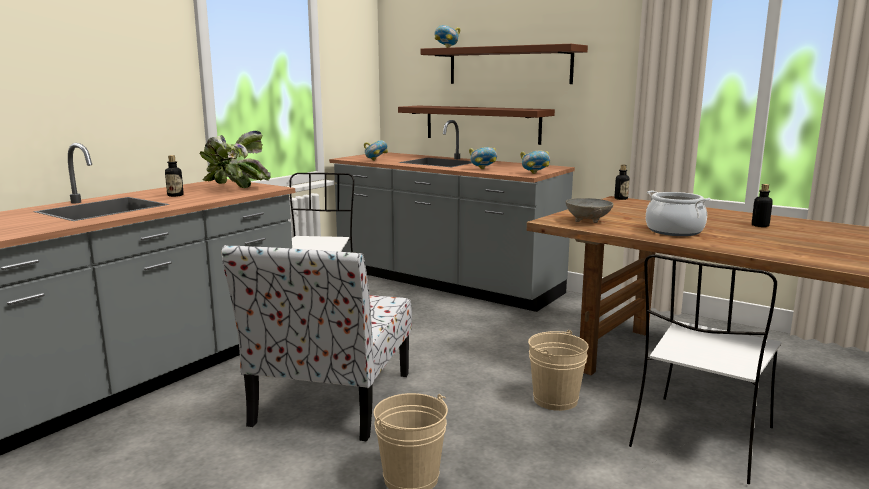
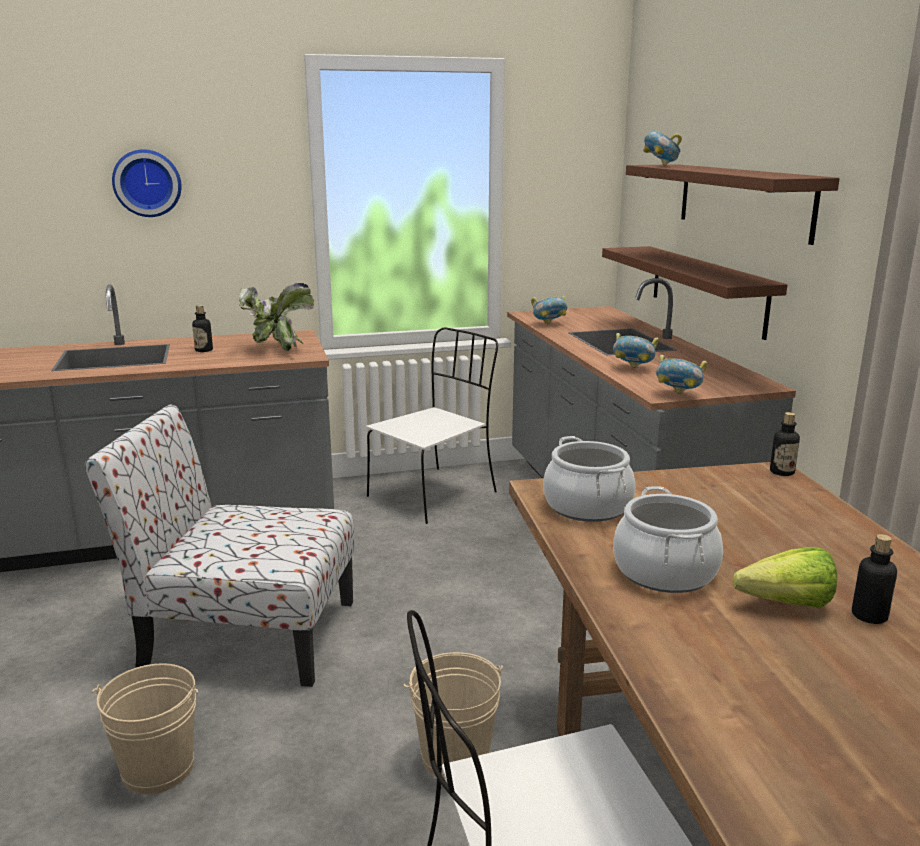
camera: 40 degrees right, 5 degrees up
chair [221,245,412,441] -> chair turned 45 degrees clockwise [85,405,355,687]
grey bowl [565,198,613,223] -> cooking pot [544,436,635,522]
none -> wall clock [112,149,182,217]
none -> lettuce [733,547,837,608]

